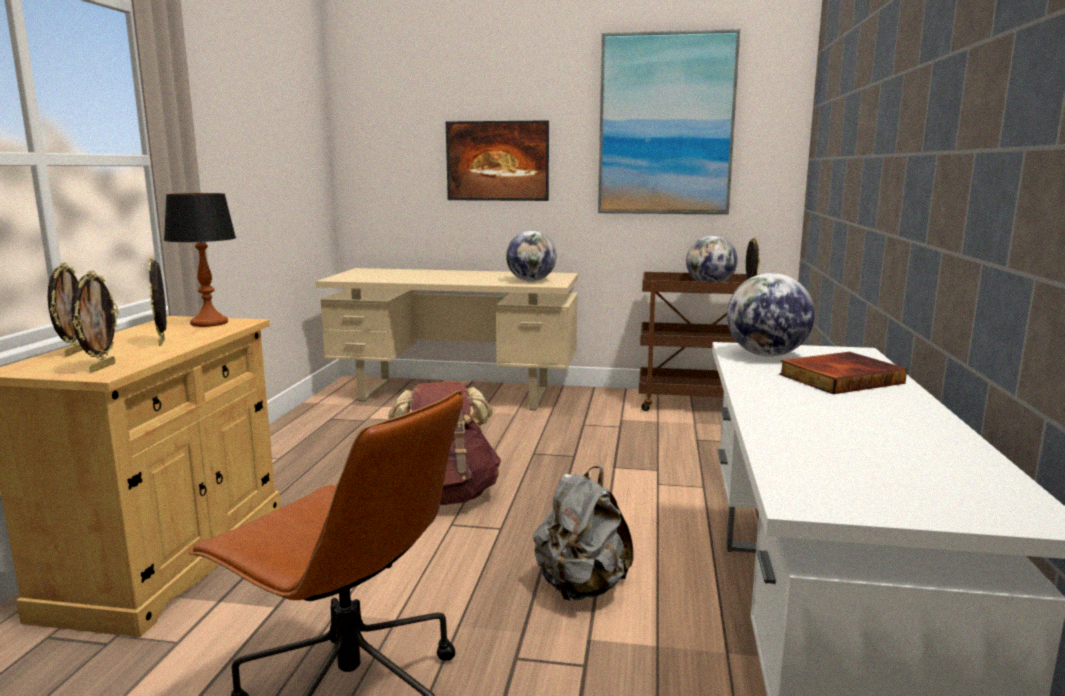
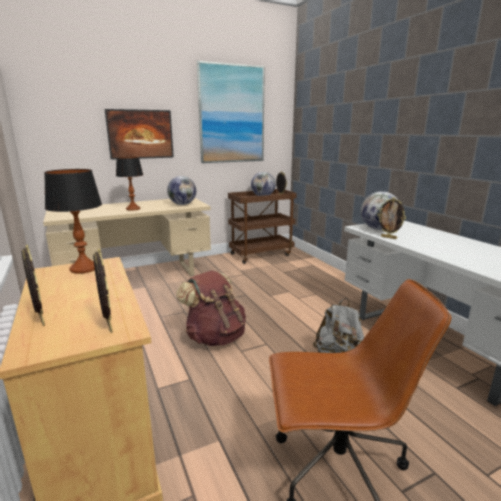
camera: 35 degrees left, 5 degrees up
picture frame [148,257,166,346] -> picture frame moved to [378,197,406,239]
book [779,352,907,394] -> none
none -> table lamp [116,157,143,211]

